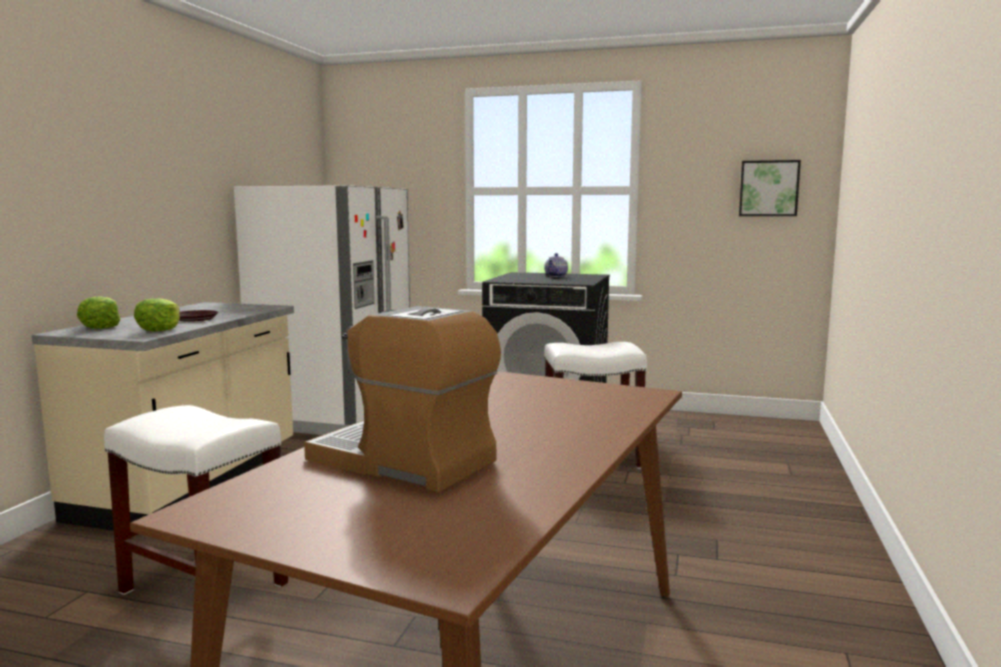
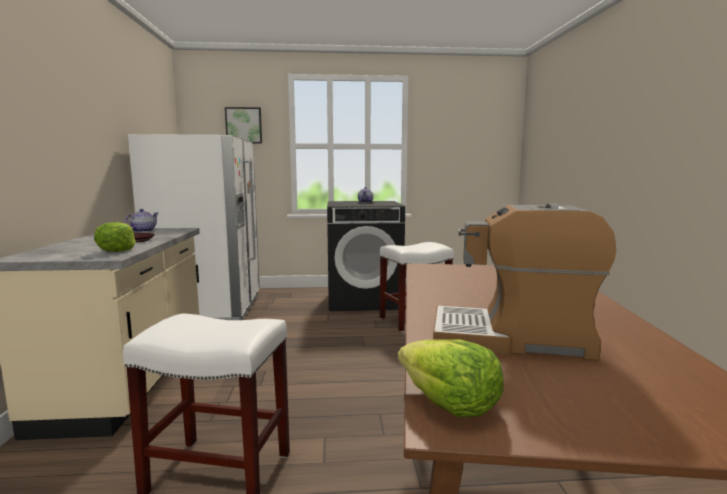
camera: 20 degrees left, 0 degrees up
lettuce [77,296,121,329] -> lettuce moved to [398,339,503,417]
picture [739,160,801,216] -> picture moved to [225,107,262,143]
none -> teapot [124,209,158,232]

